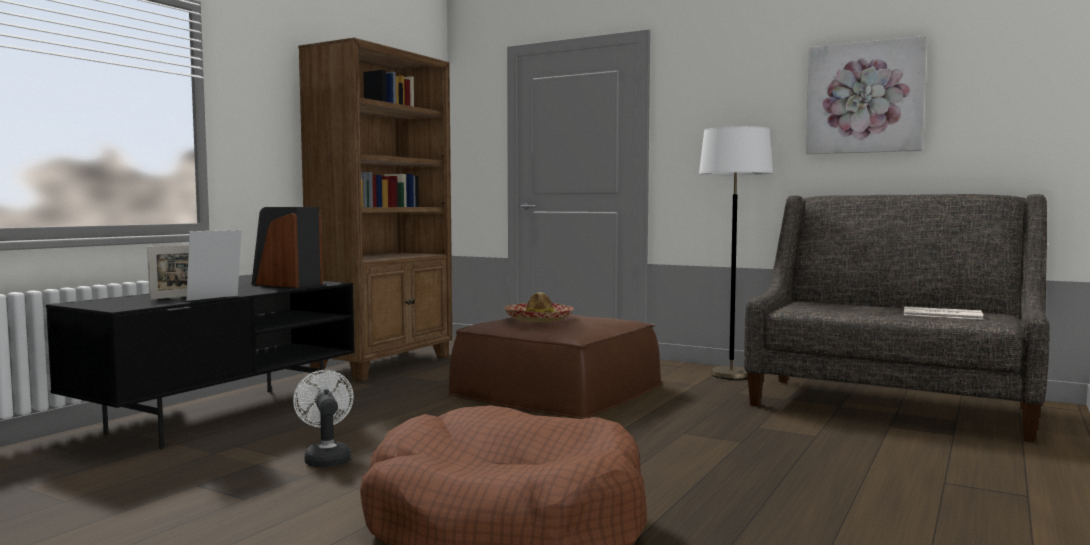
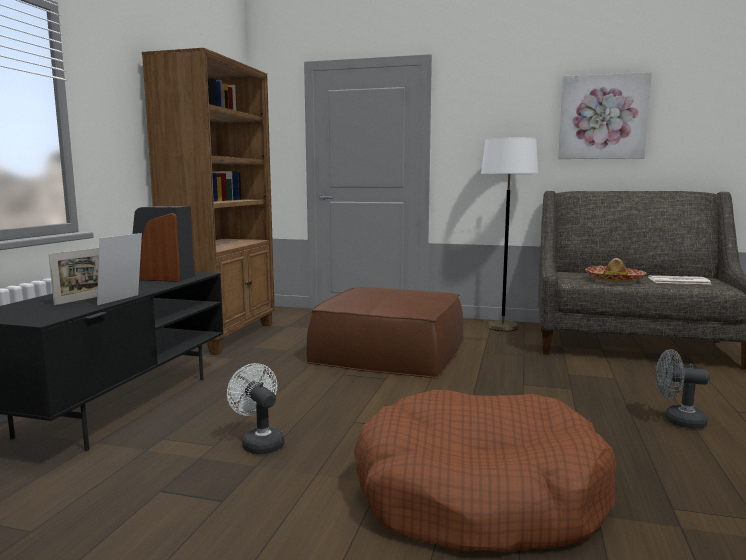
camera: 15 degrees left, 5 degrees up
hat [504,292,574,322] -> hat moved to [585,258,647,283]
none -> grey fan [656,349,710,429]

